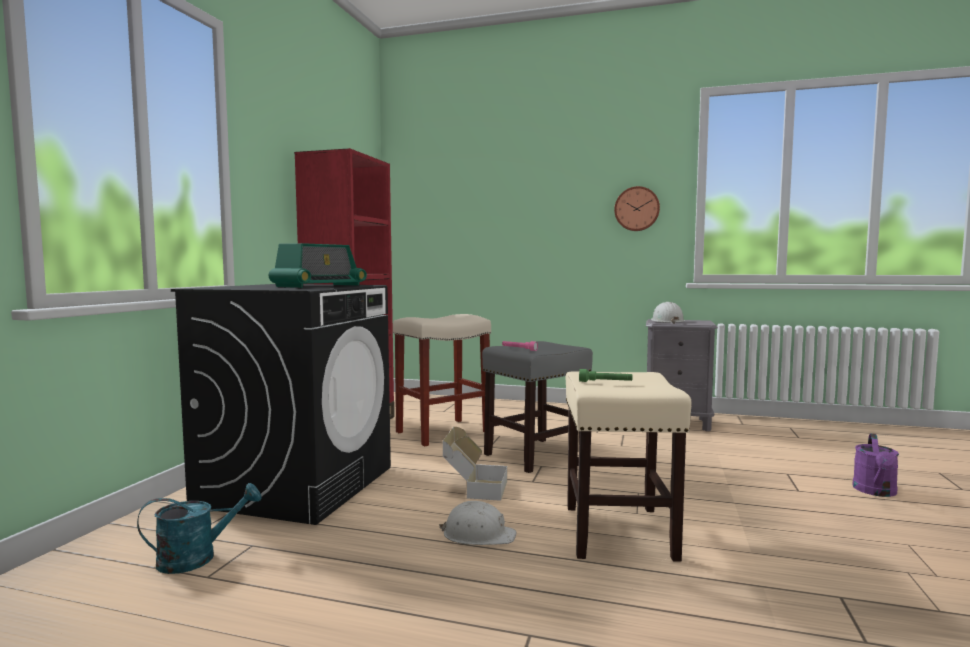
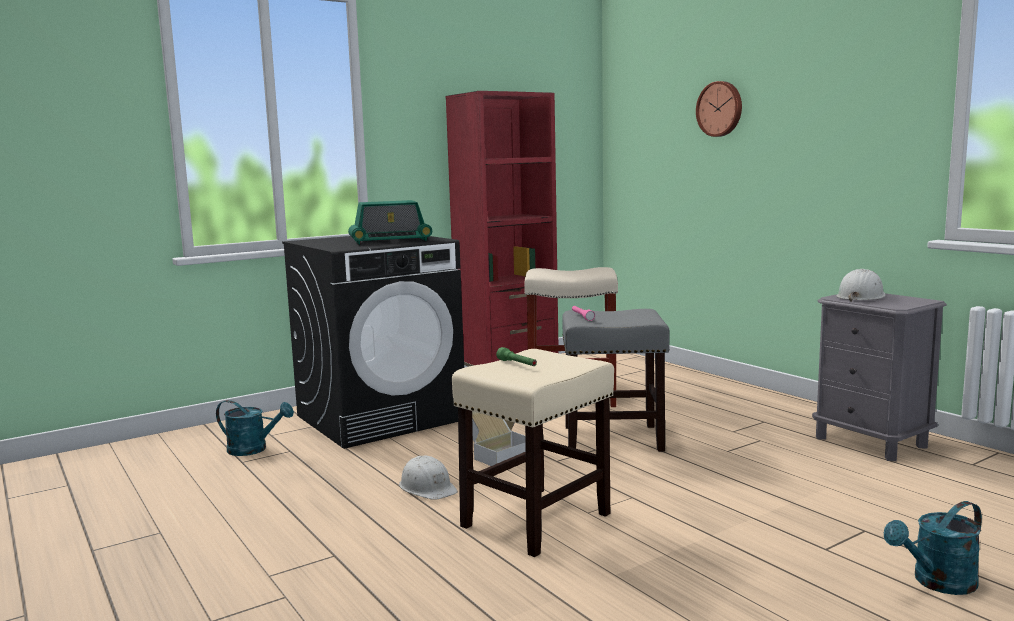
camera: 40 degrees right, 5 degrees up
wall clock [614,186,660,231] -> wall clock moved to [696,81,742,137]
purple watering can [852,434,899,497] -> turquoise watering can [884,501,982,595]

